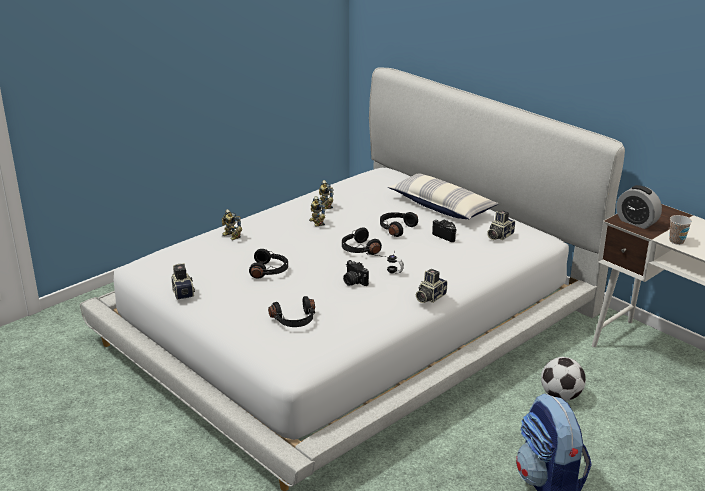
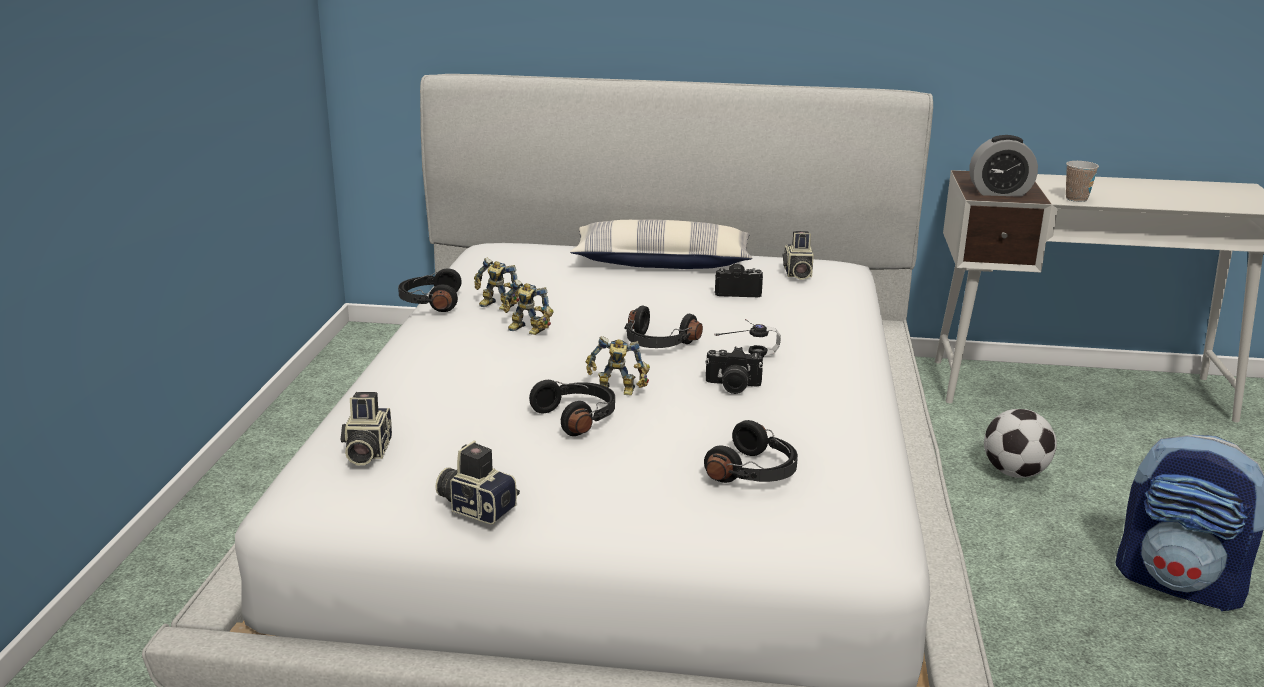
camera: 40 degrees left, 5 degrees down
toy robot [222,209,242,240] -> toy robot moved to [586,336,650,395]
black headphones [380,212,418,237] -> black headphones moved to [398,269,462,312]
camera [416,269,447,303] -> camera moved to [341,392,392,466]

